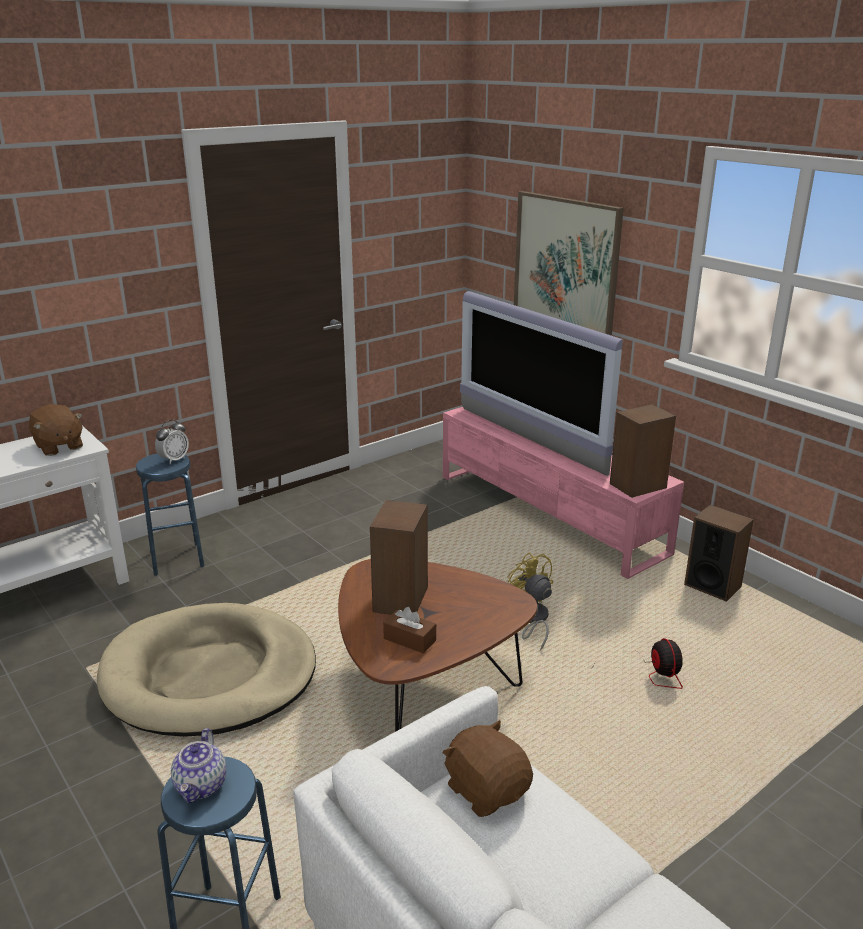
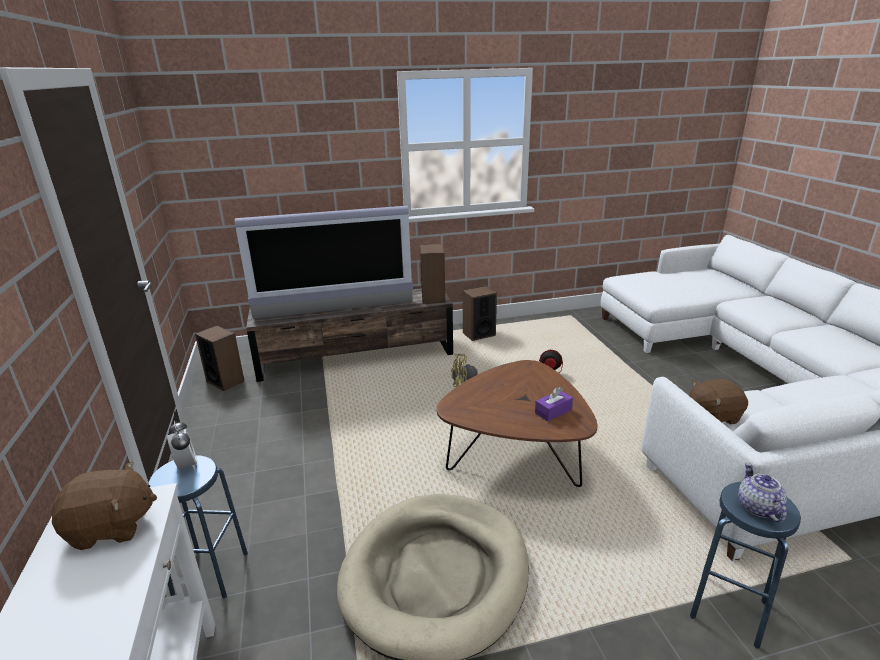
camera: 65 degrees left, 0 degrees up
teapot [171,728,226,803] -> teapot turned 120 degrees counterclockwise [738,463,787,522]
speaker [370,500,428,615] -> speaker moved to [195,326,245,391]
brown tissue box [383,607,436,654] -> purple tissue box [535,387,573,422]
pink tv stand [443,407,684,579] -> brown tv stand [246,288,453,382]
picture [514,191,624,336] -> none

